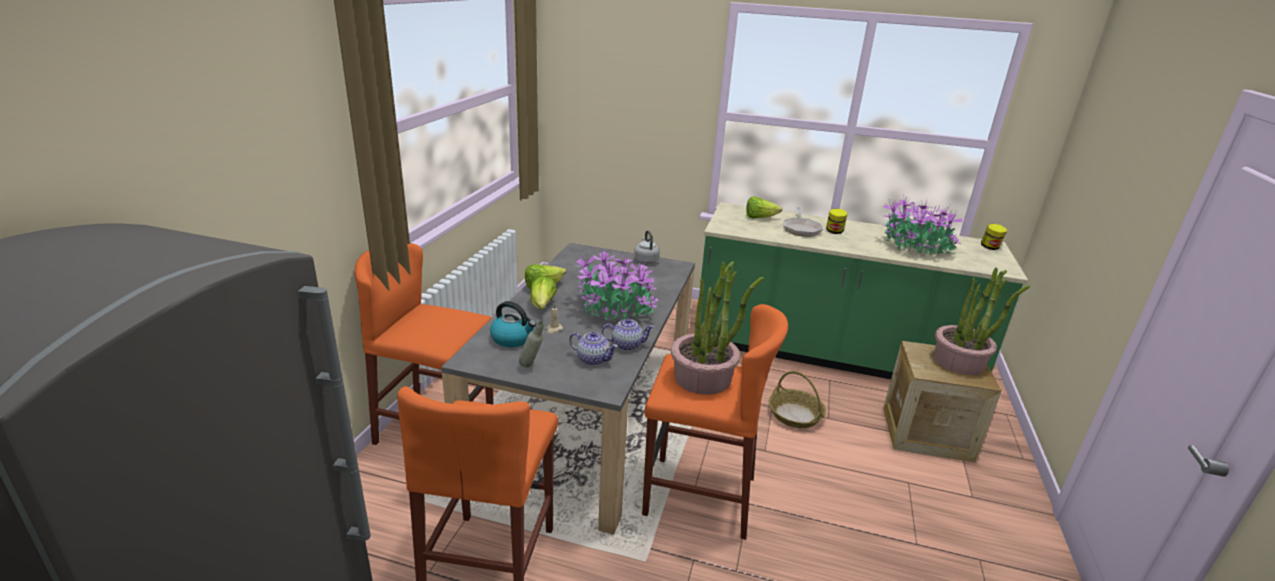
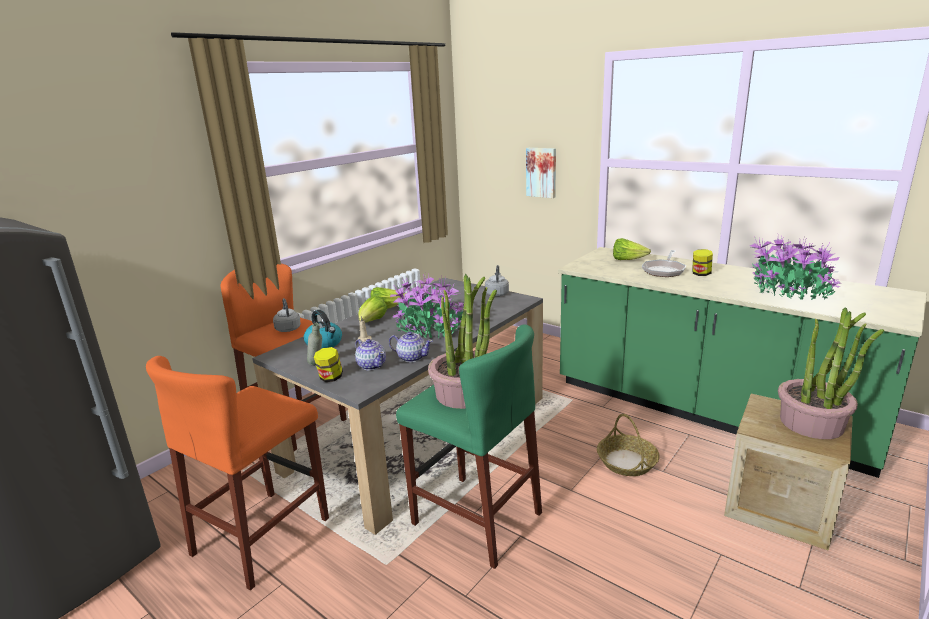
camera: 25 degrees right, 5 degrees down
orange stool [642,304,788,540] -> green stool [396,324,542,569]
jar [981,223,1007,250] -> jar moved to [314,347,343,382]
none -> grey kettle [273,298,301,332]
none -> picture [526,148,556,198]

